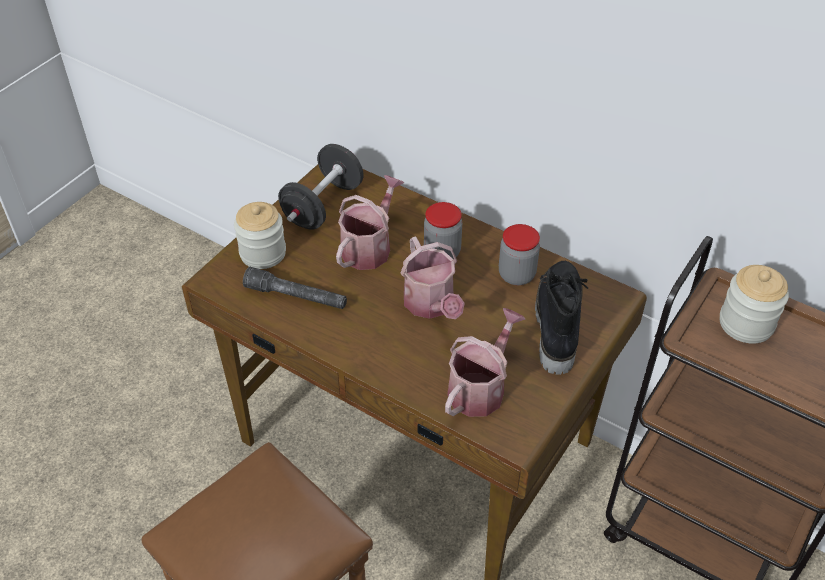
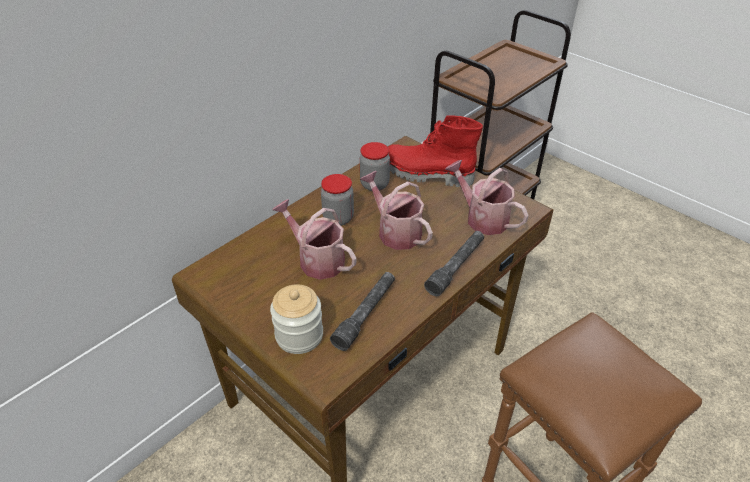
camera: 80 degrees left, 5 degrees down
black dumbbell [278,144,364,230] -> none
watering can [401,237,465,319] -> watering can turned 120 degrees counterclockwise [360,171,433,250]
black boot [535,260,588,375] -> red boot [388,115,483,187]
jar [720,265,789,344] -> none
none -> grey flashlight [424,231,484,296]

